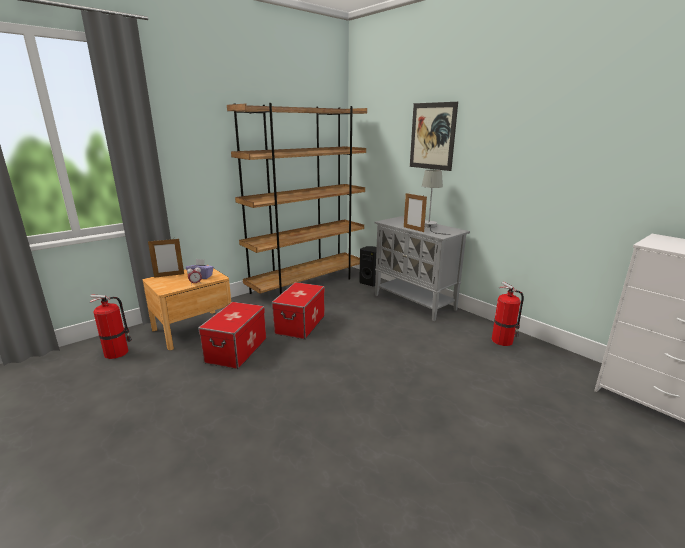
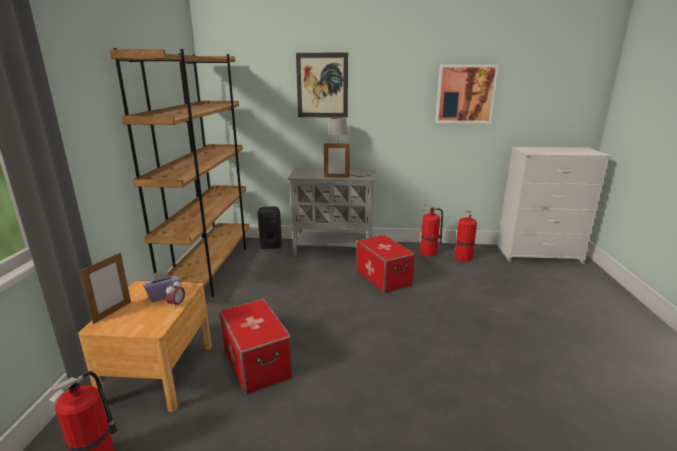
camera: 45 degrees left, 0 degrees up
storage box [272,282,325,339] -> storage box moved to [357,235,415,294]
none -> picture [435,65,499,123]
none -> fire extinguisher [455,211,477,262]

